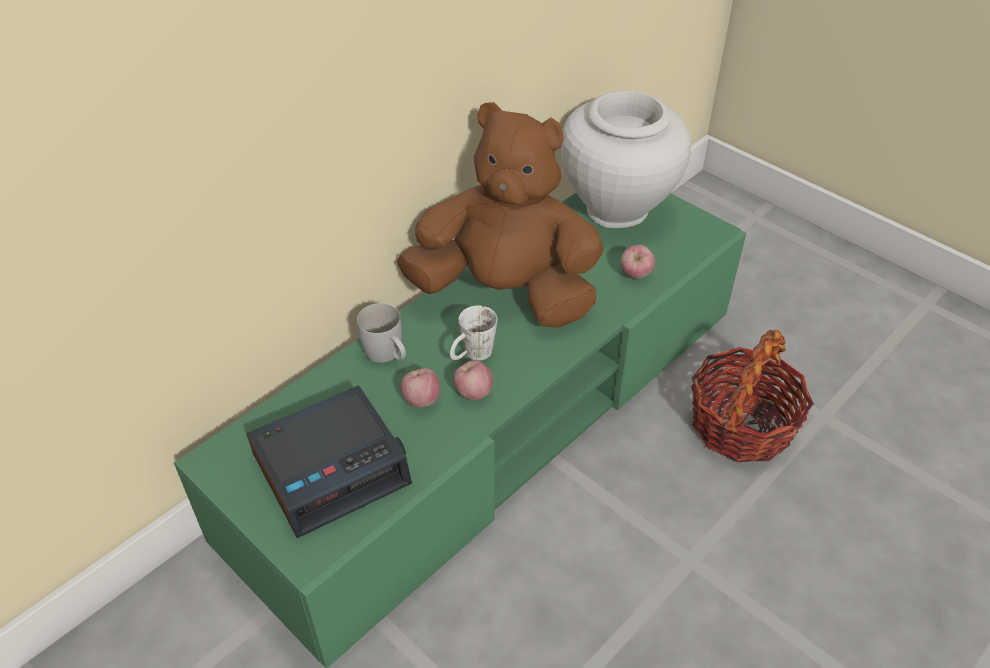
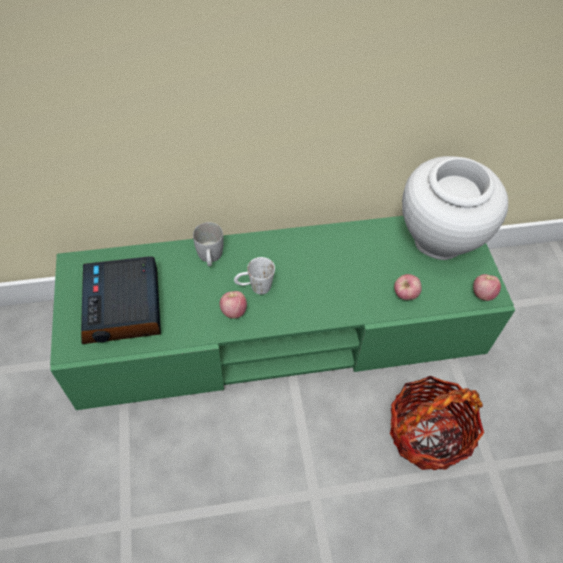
camera: 35 degrees right, 10 degrees up
alarm clock [247,385,412,538] -> alarm clock turned 75 degrees clockwise [81,257,161,344]
brown plush toy [397,102,604,328] -> none
apple [401,368,440,408] -> apple moved to [473,274,501,301]

